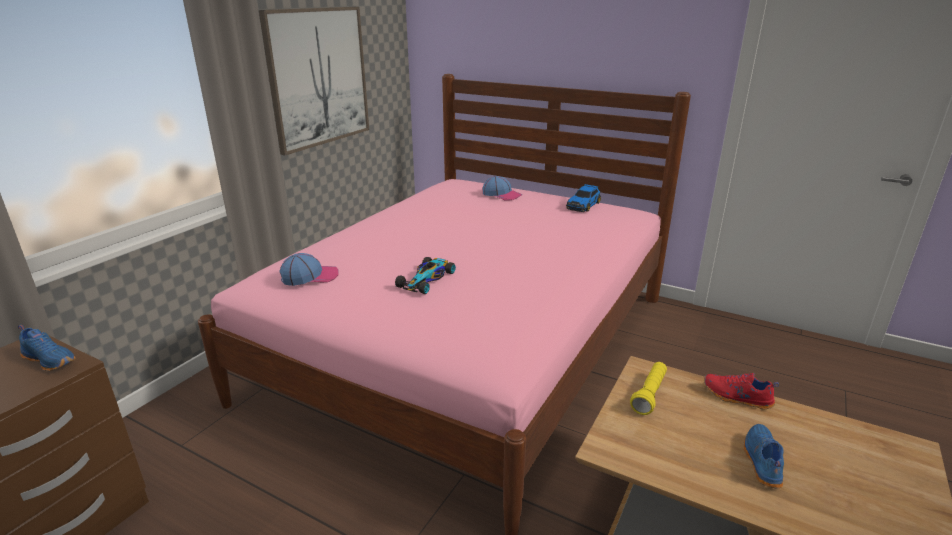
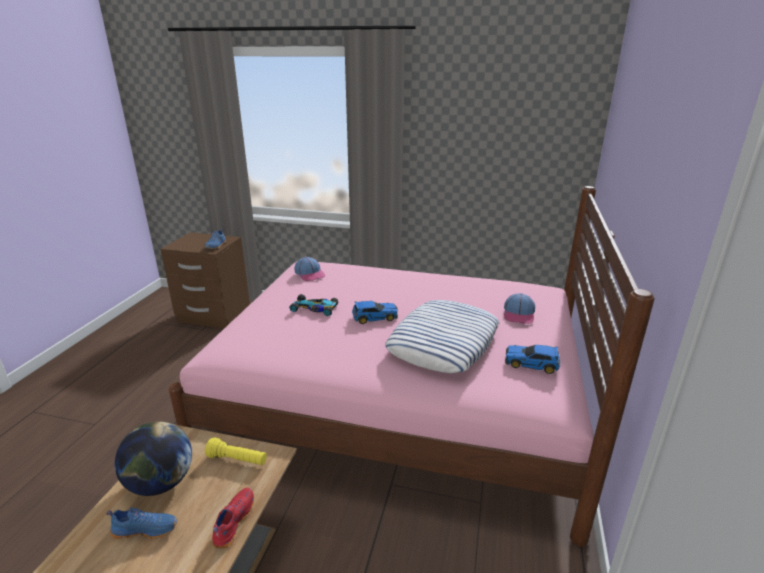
camera: 75 degrees right, 0 degrees up
picture [259,7,369,155] -> none
none -> globe [114,421,192,496]
none -> toy car [352,301,398,324]
none -> pillow [385,300,500,373]

